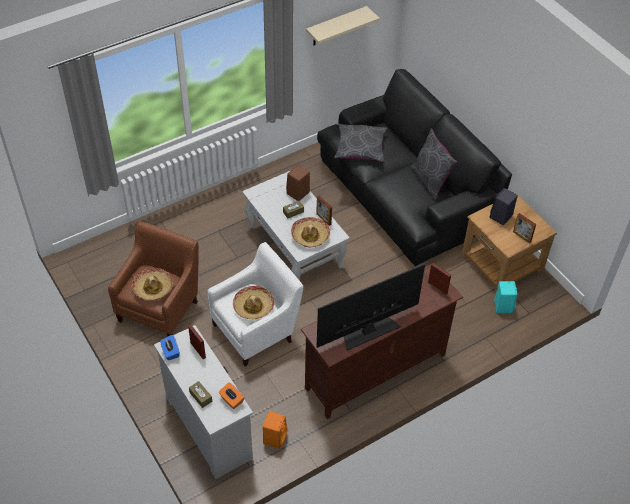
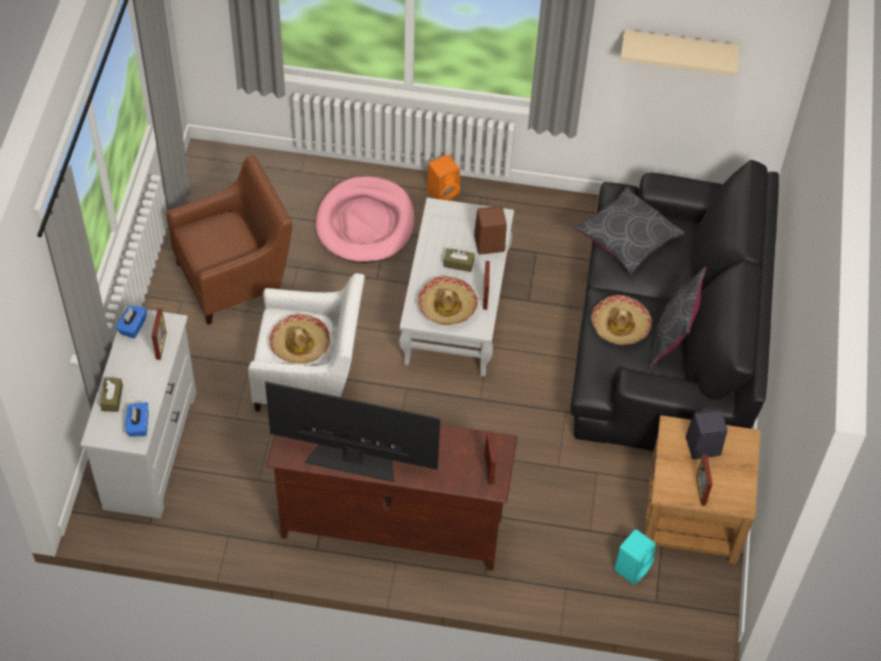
camera: 40 degrees right, 5 degrees up
hat [132,268,173,300] -> hat moved to [591,295,652,345]
orange tissue box [219,382,245,409] -> blue tissue box [126,402,149,436]
orange speaker [263,411,287,449] -> orange speaker moved to [427,155,460,201]
none -> pink dog bed [315,176,415,263]

